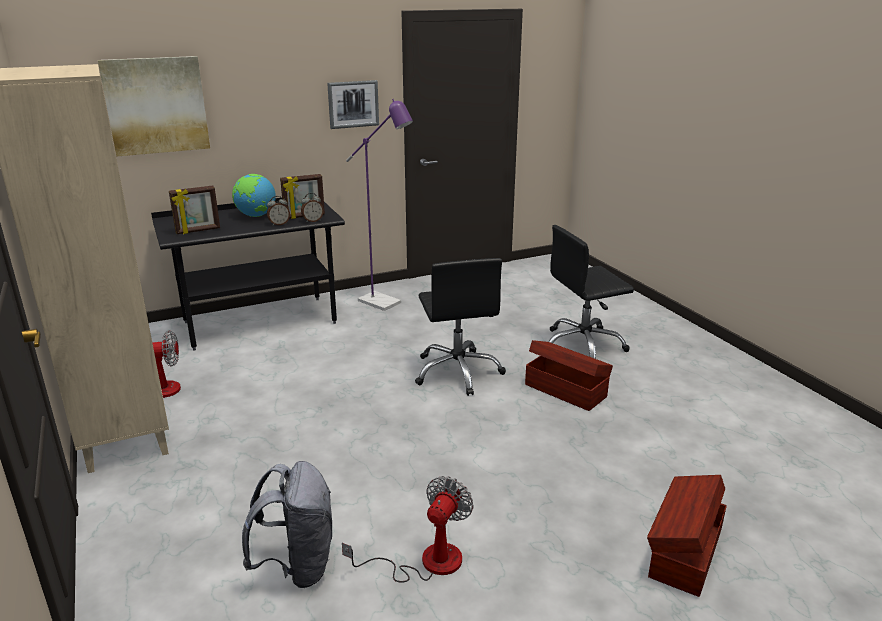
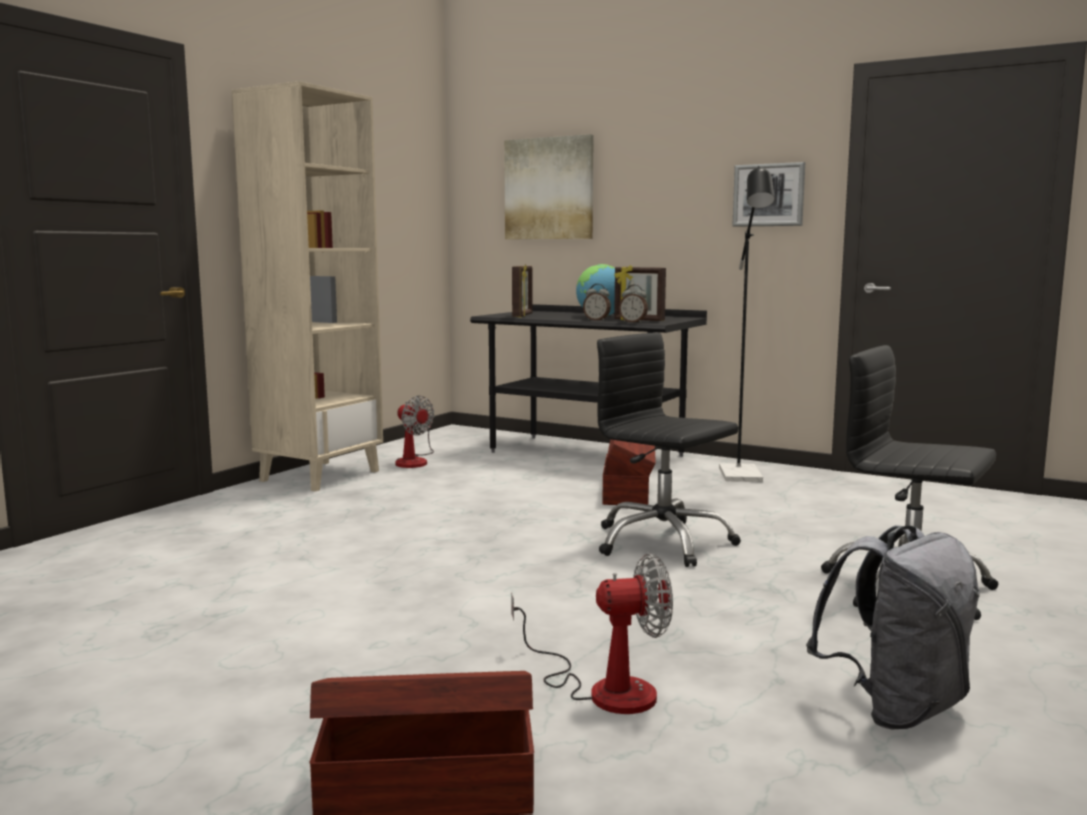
camera: 55 degrees right, 15 degrees down
picture frame [169,186,220,234] -> picture frame turned 105 degrees counterclockwise [512,264,532,317]
grey backpack [242,461,332,588] -> grey backpack moved to [806,525,980,729]
fan [342,476,473,583] -> fan moved to [511,553,673,714]
purple floor lamp [346,99,413,311] -> black floor lamp [719,166,775,482]
black office chair [415,258,506,396] -> black office chair turned 90 degrees clockwise [597,332,741,567]
brown storage box [525,340,613,411] -> brown storage box moved to [603,439,656,505]

